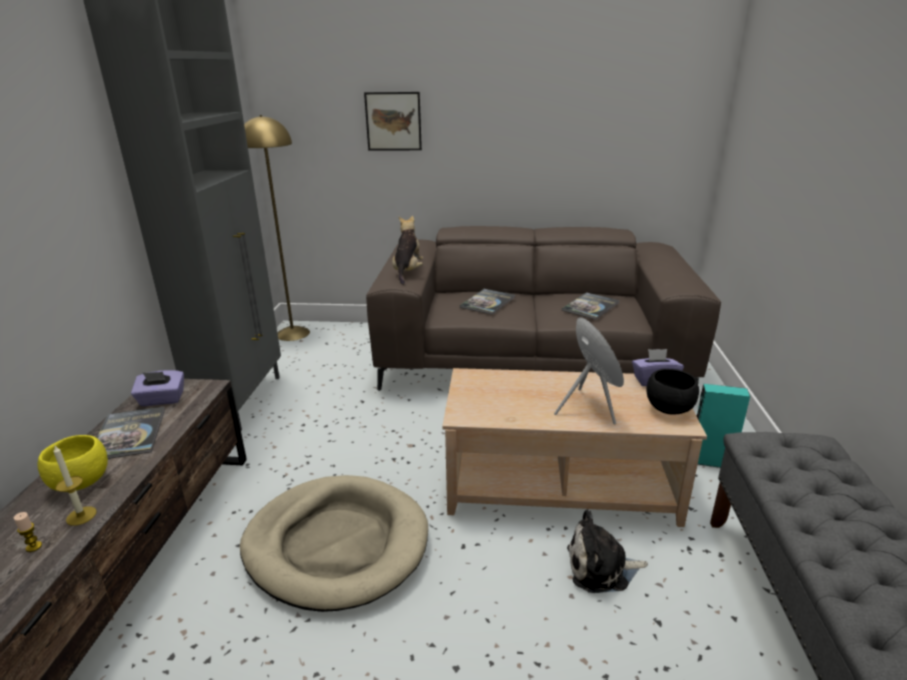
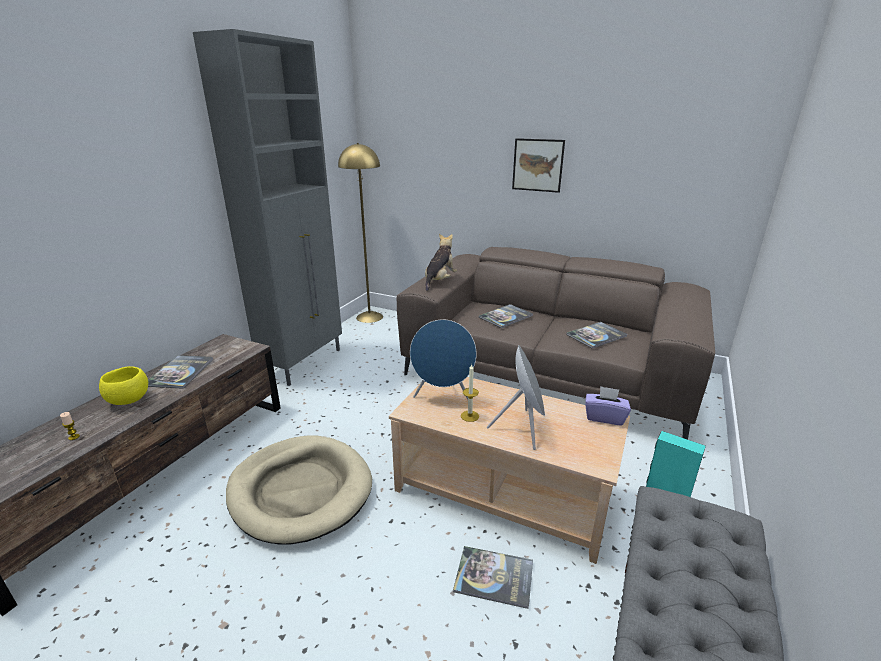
camera: 20 degrees right, 0 degrees up
candle [53,446,97,526] -> candle moved to [461,365,479,422]
purple tissue box [131,370,184,406] -> none
picture [364,92,422,150] -> picture moved to [512,138,565,193]
plush toy [567,509,648,593] -> book [453,546,533,609]
black bowl [647,369,699,415] -> none
none -> blue speaker [410,319,477,400]

